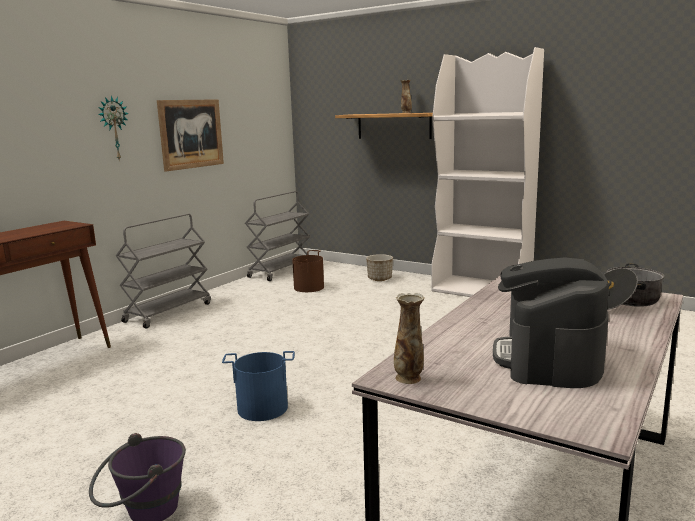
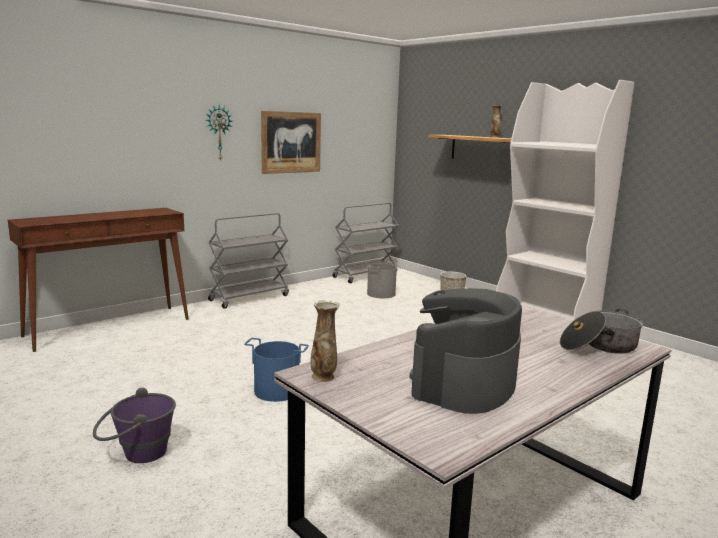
camera: 15 degrees right, 0 degrees up
brown bucket [292,250,324,292] -> grey bucket [367,259,397,298]

